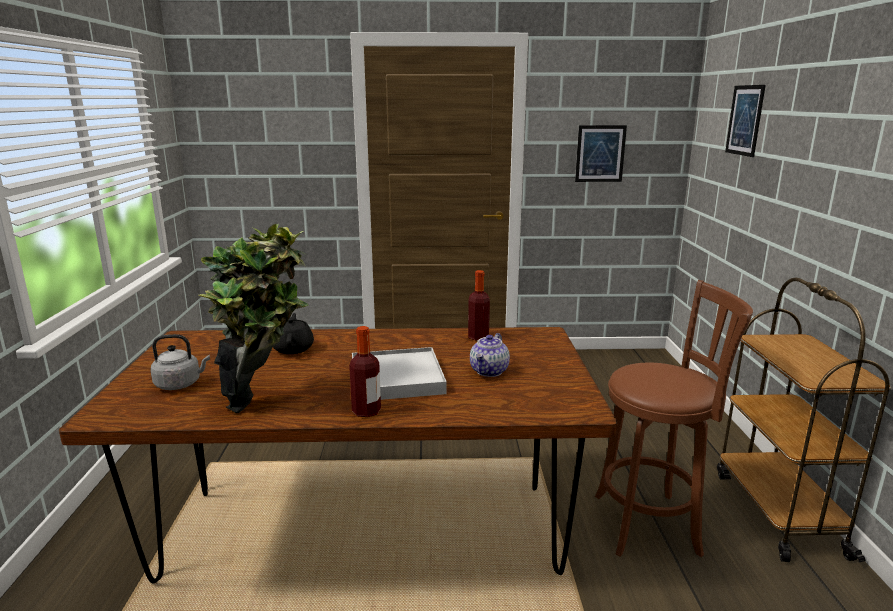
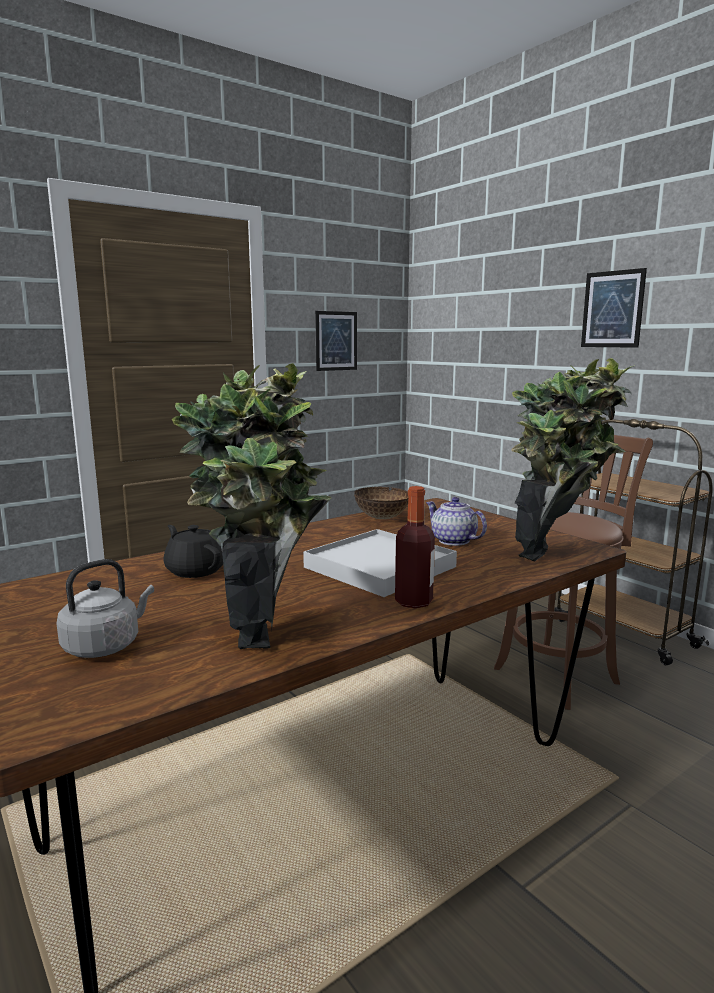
camera: 35 degrees left, 5 degrees down
bottle [468,270,490,340] -> bowl [354,487,409,519]
teapot [470,333,510,377] -> teapot turned 150 degrees clockwise [426,497,487,546]
picture [725,85,766,157] -> picture moved to [581,268,647,348]
none -> potted plant [511,358,635,561]

